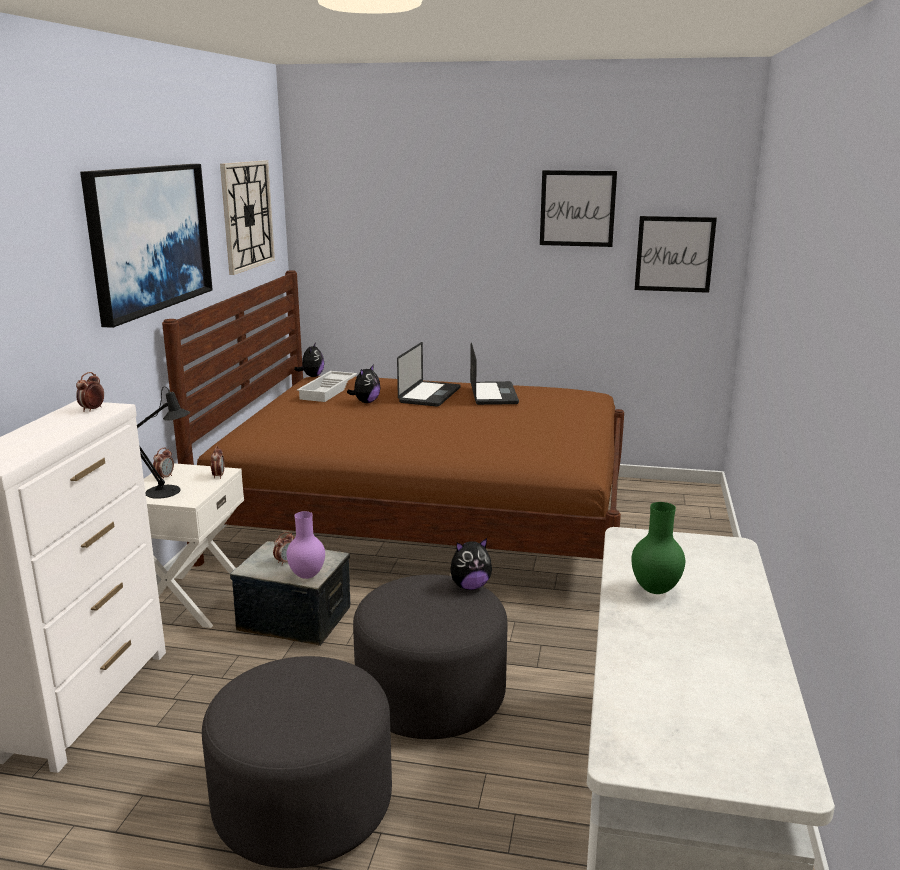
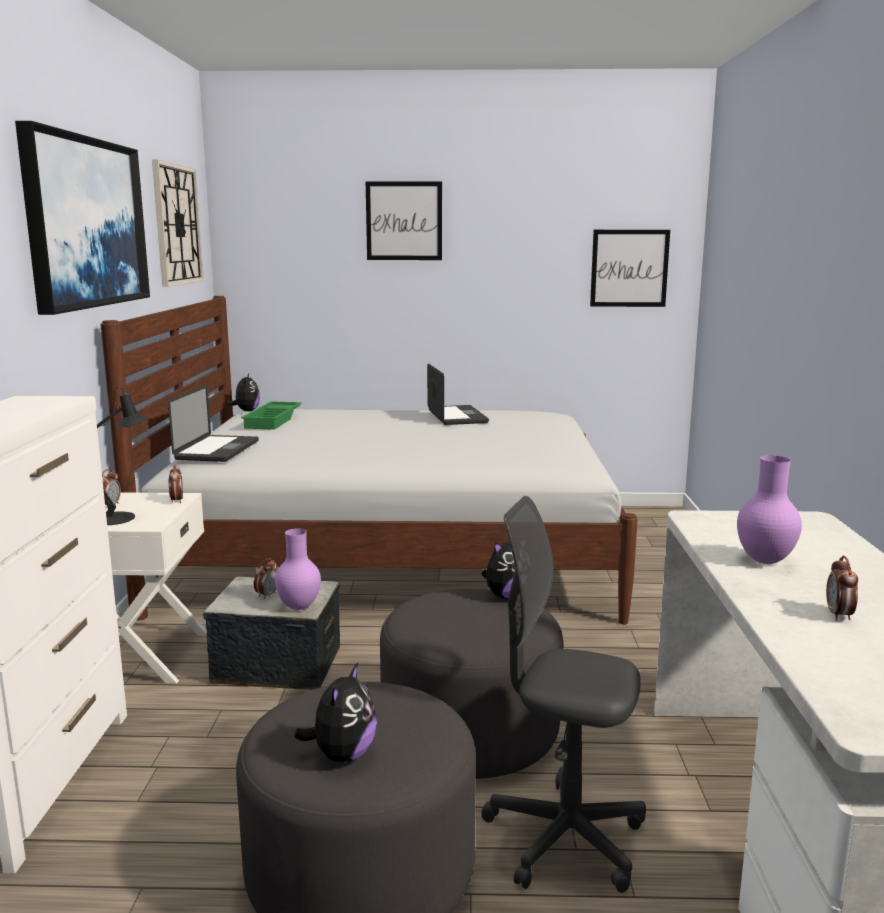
camera: 10 degrees left, 5 degrees down
alarm clock [76,372,104,412] -> alarm clock moved to [826,556,858,621]
brown bed [162,270,624,567] -> white bed [100,296,638,625]
white tray [297,371,357,402] -> green tray [241,401,302,430]
plush toy [347,364,381,403] -> plush toy moved to [294,663,377,762]
laptop [397,342,461,407] -> laptop moved to [168,385,259,462]
picture [540,170,617,247] -> picture moved to [366,182,442,260]
green vase [631,502,685,594] -> purple vase [737,455,802,564]
none -> grey office chair [481,496,646,893]

